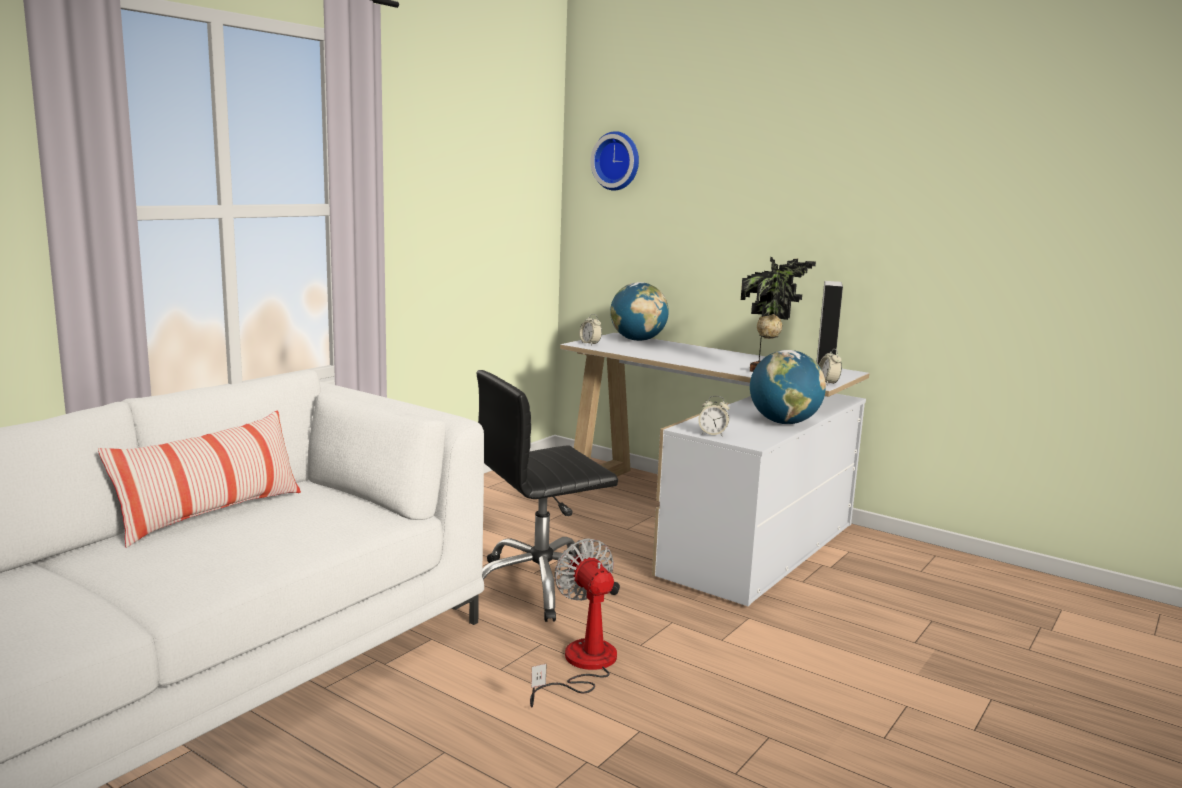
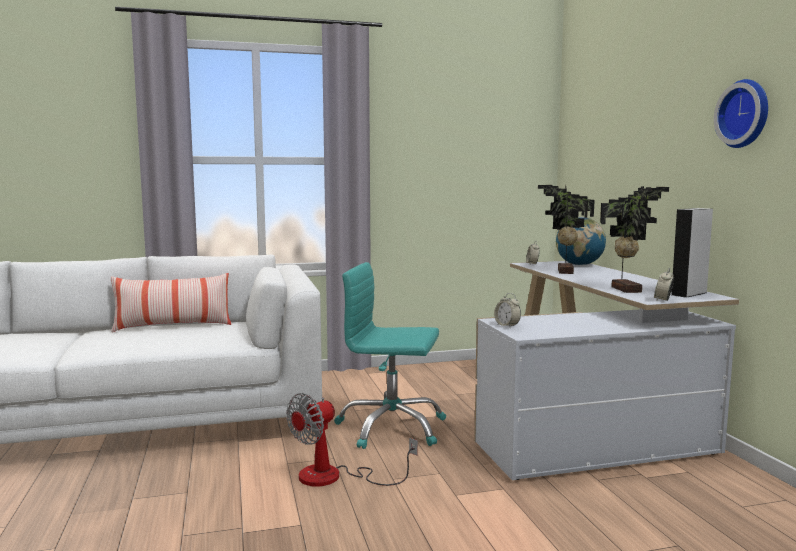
camera: 40 degrees right, 5 degrees down
black office chair [477,370,620,622] -> turquoise office chair [334,262,446,449]
fan [530,538,617,708] -> fan turned 150 degrees counterclockwise [286,393,418,487]
wall clock [591,131,639,191] -> wall clock moved to [714,79,768,148]
globe [750,350,826,424] -> none
none -> potted plant [538,185,595,274]

